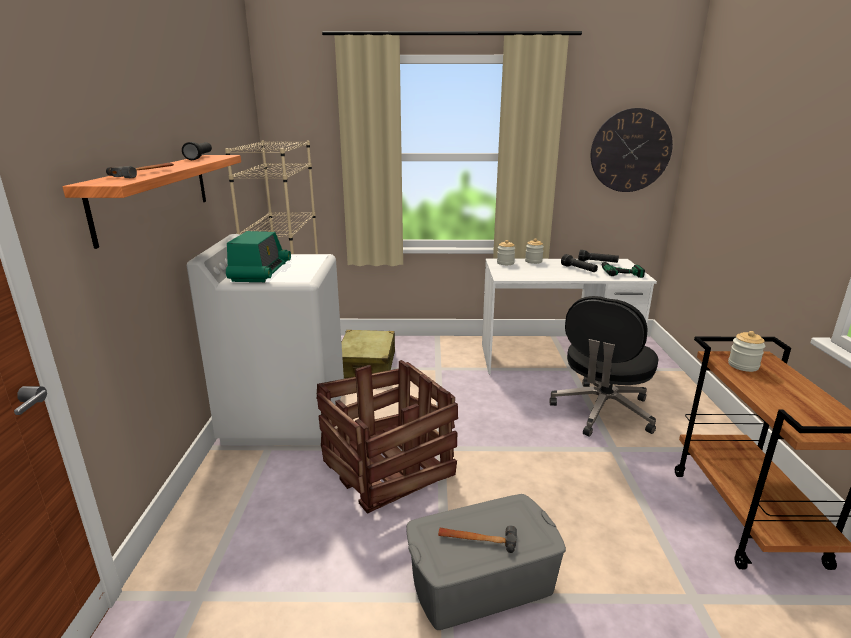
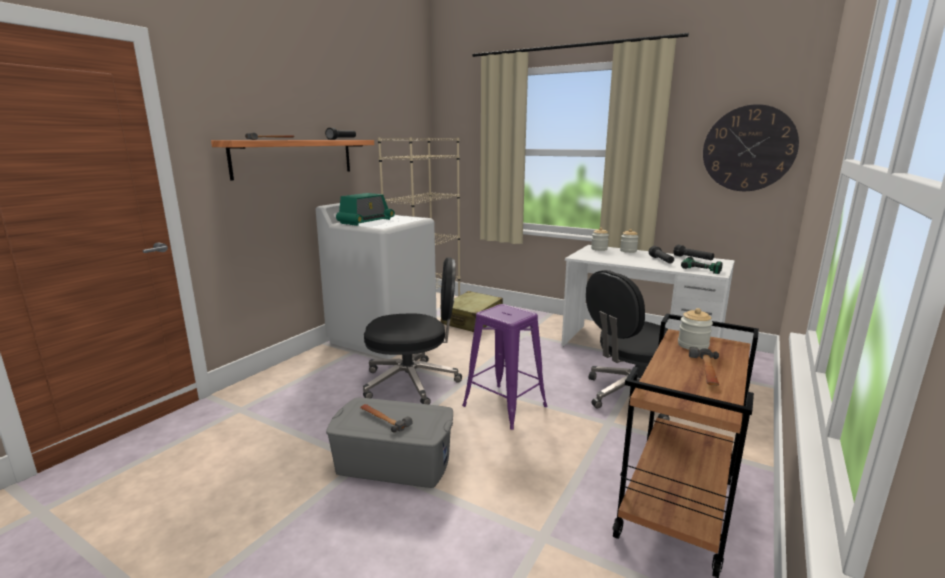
camera: 30 degrees right, 5 degrees down
crate [317,360,458,514] -> black office chair [363,257,462,405]
none -> purple stool [462,304,547,430]
none -> hammer [689,347,719,386]

